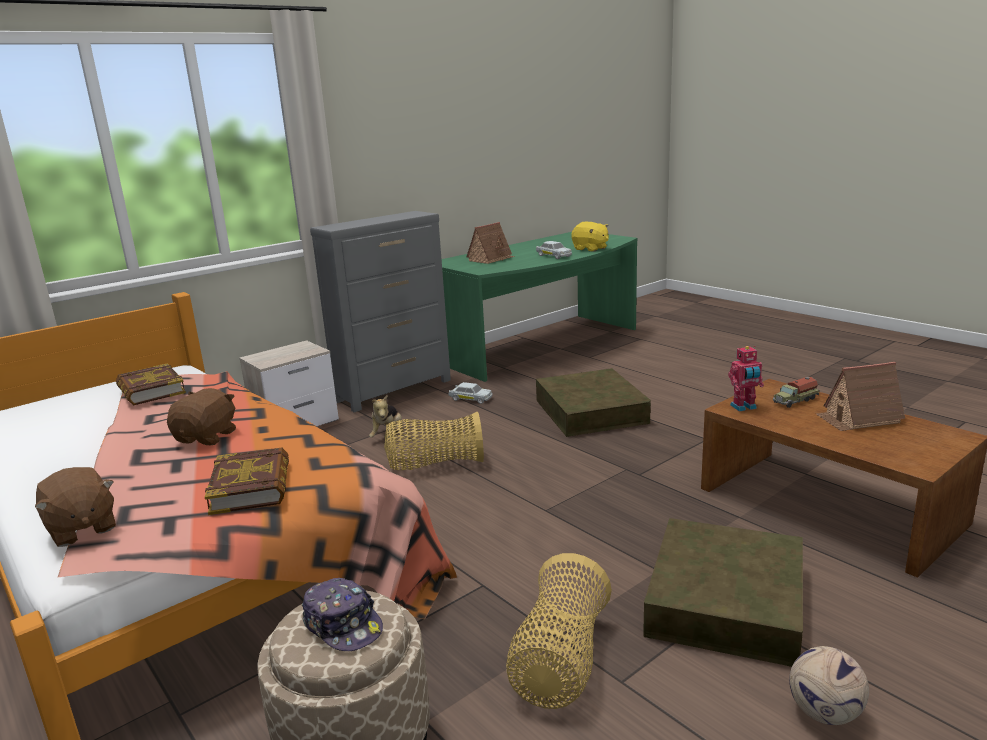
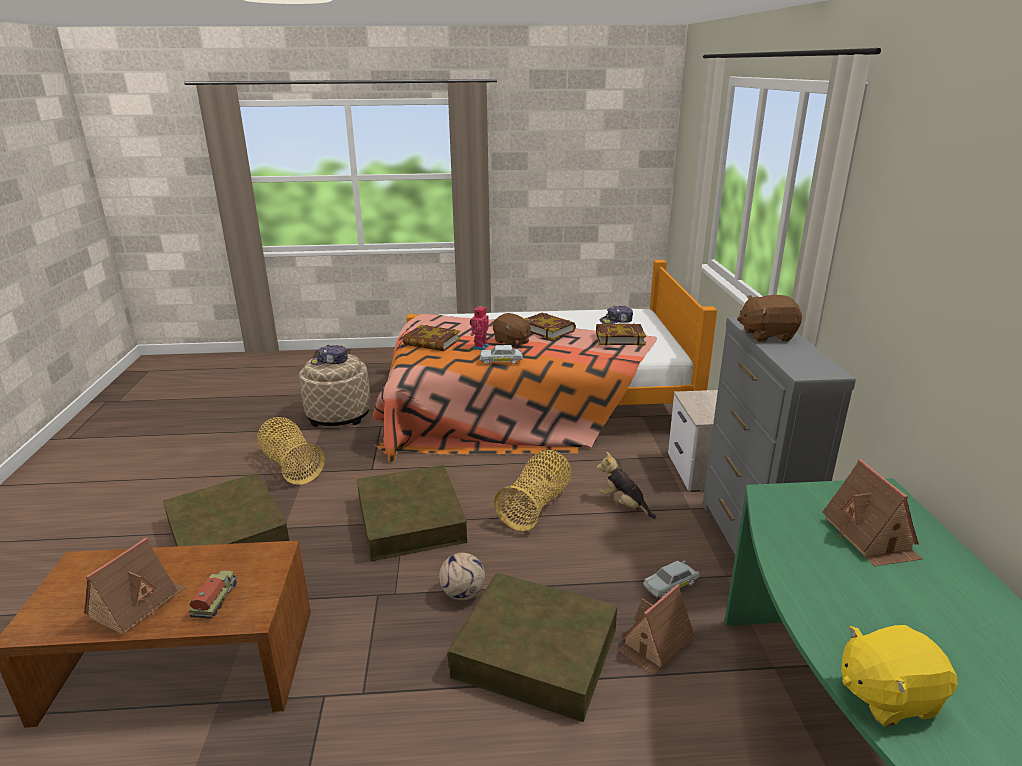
camera: 125 degrees right, 5 degrees up
brown plush toy [35,467,116,547] -> brown plush toy moved to [737,295,802,342]
white toy car [536,241,572,259] -> white toy car moved to [480,345,523,365]
toy robot [728,346,764,411] -> toy robot moved to [470,305,489,350]
football [789,646,869,725] -> football moved to [439,553,485,600]
none -> brown storage box [357,465,467,562]
none -> book [524,313,576,340]
none -> cap [600,306,633,324]
none -> toy house [618,584,695,675]

